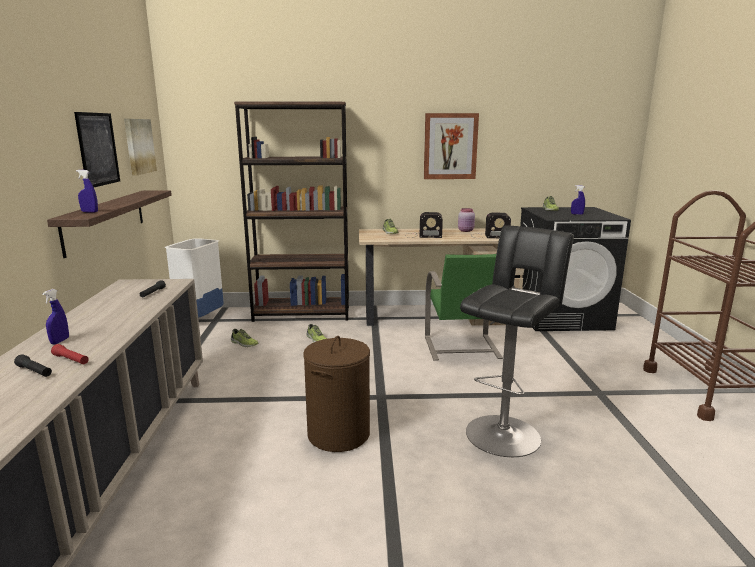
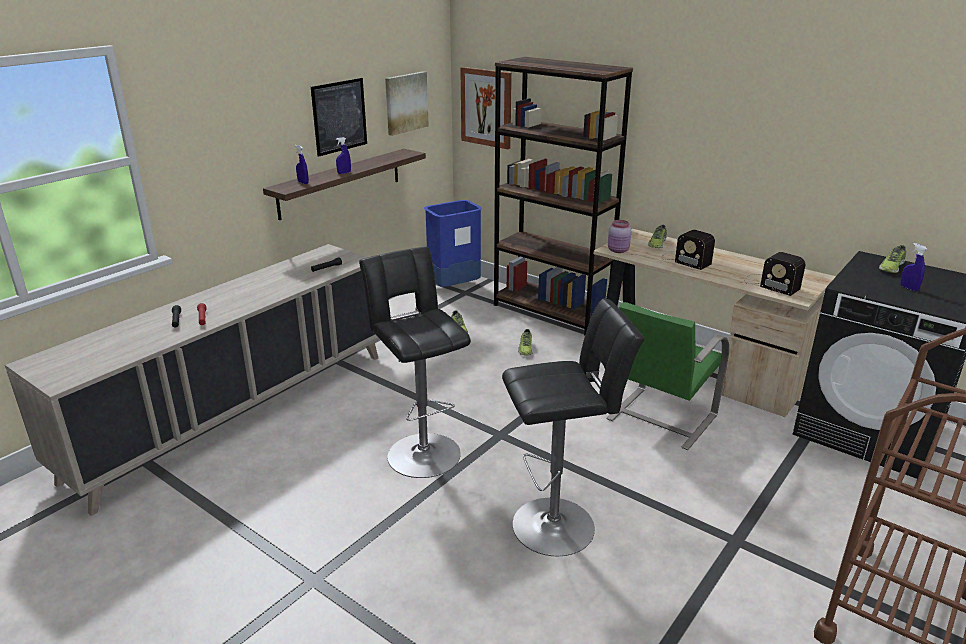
camera: 40 degrees right, 10 degrees up
blue spray bottle [42,289,69,344] -> blue spray bottle moved to [336,137,351,174]
white trash can [164,238,224,318] -> blue trash can [424,200,482,287]
brown laundry basket [303,336,370,452] -> black stool [359,247,471,478]
picture [424,113,479,179] -> picture moved to [460,67,512,149]
pink jar [458,208,475,232] -> pink jar moved to [608,220,631,253]

